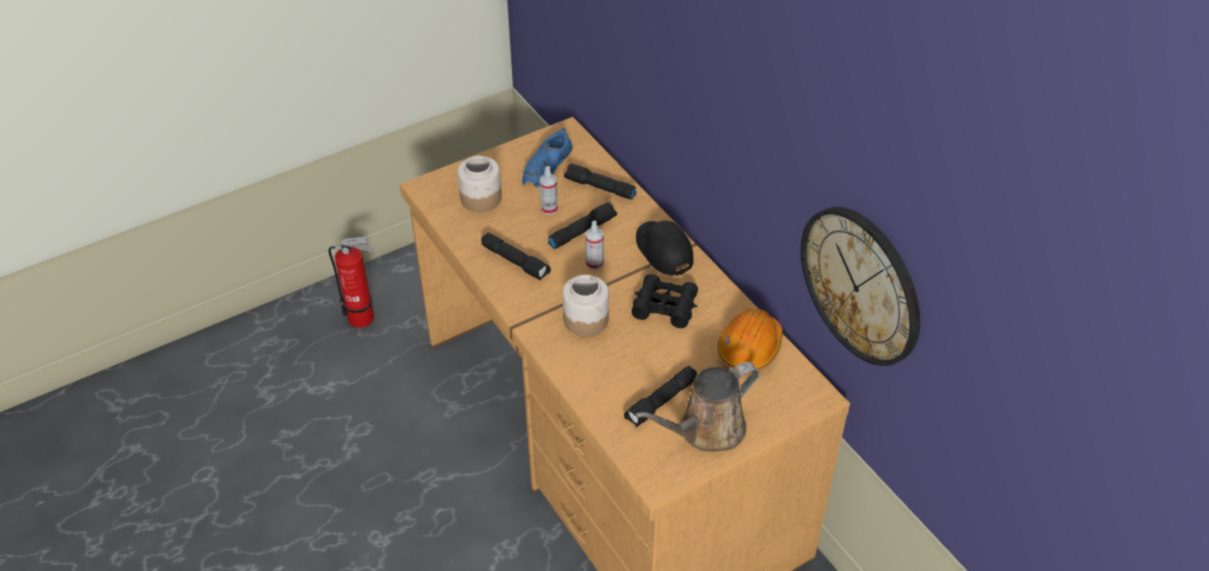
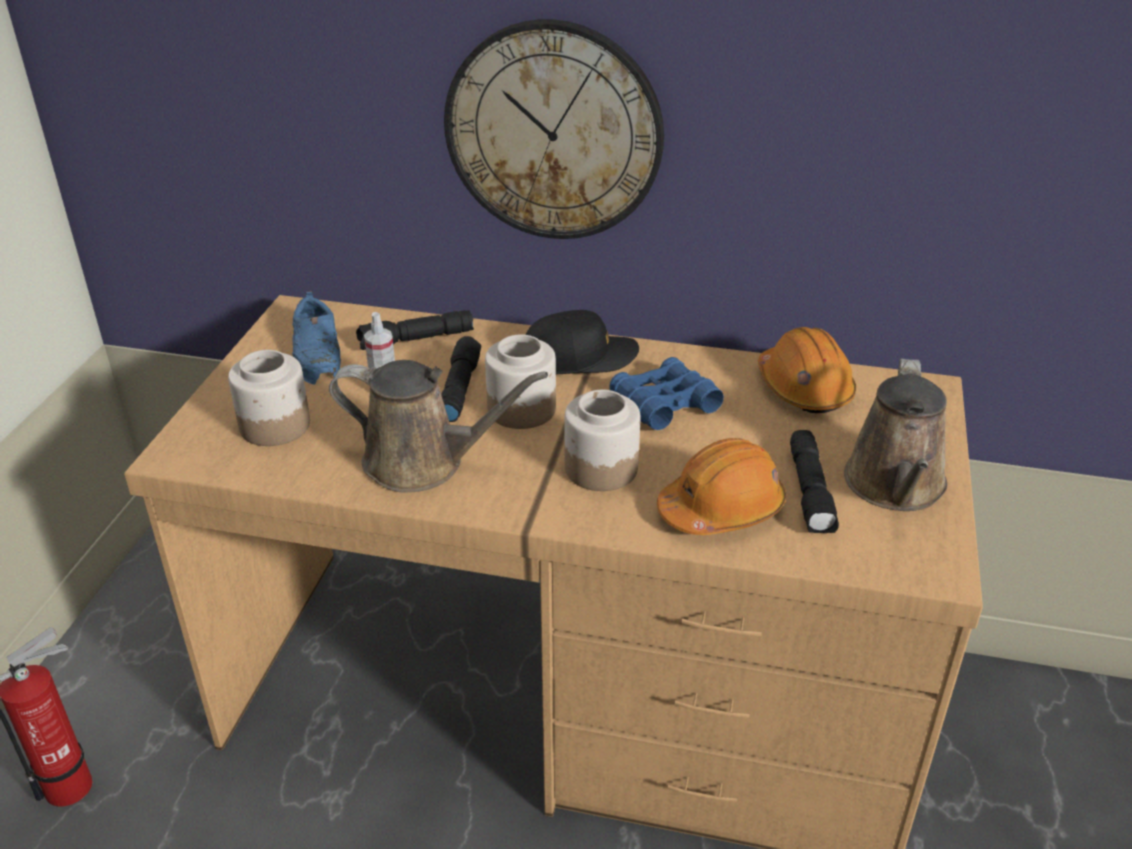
camera: 45 degrees left, 10 degrees down
black flashlight [481,233,551,281] -> brown watering can [329,360,548,493]
spray bottle [585,221,604,270] -> jar [485,334,556,429]
black binoculars [632,274,698,328] -> blue binoculars [609,357,724,430]
black cap [636,221,694,276] -> black cap turned 150 degrees clockwise [526,310,639,374]
wall clock [801,207,920,366] -> wall clock moved to [444,19,664,239]
none -> orange hard hat [657,438,786,535]

